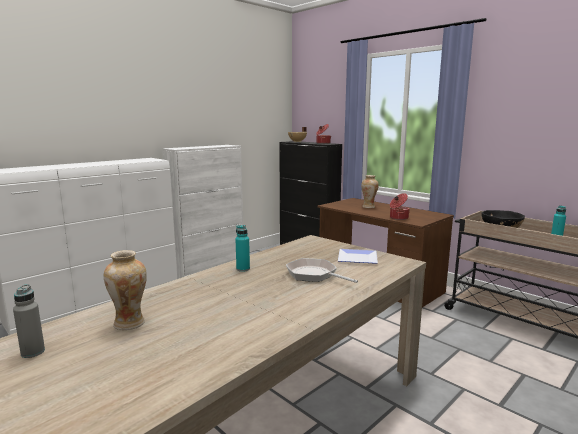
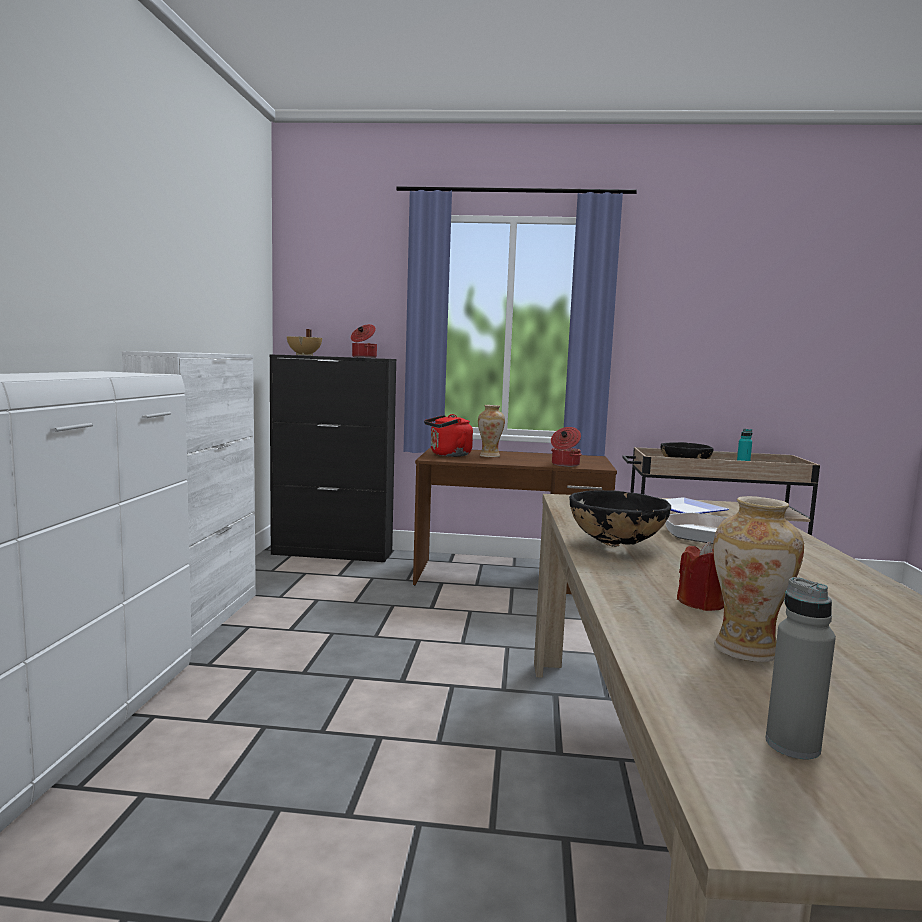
camera: 40 degrees left, 5 degrees down
turquoise bottle [235,225,250,272] -> black bowl [569,490,671,547]
none -> red kettle [424,414,473,457]
none -> red candle [677,542,724,611]

